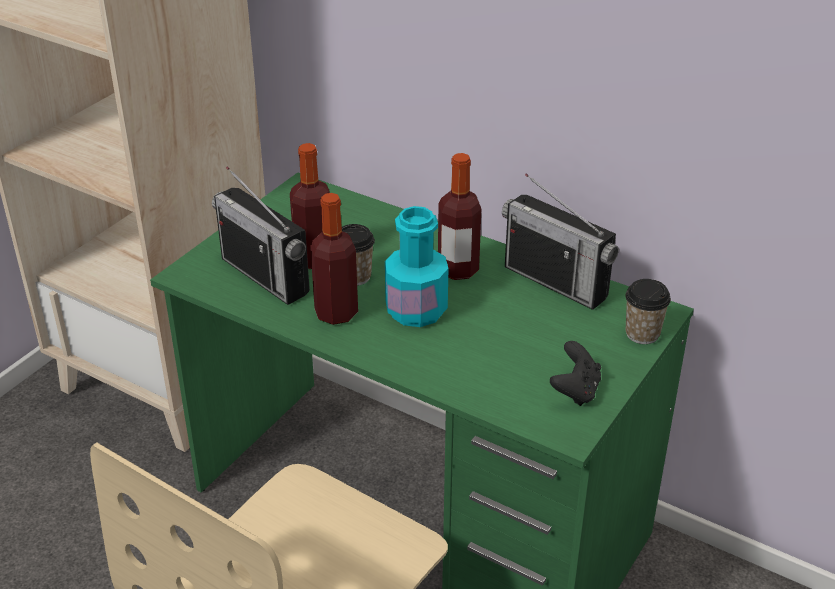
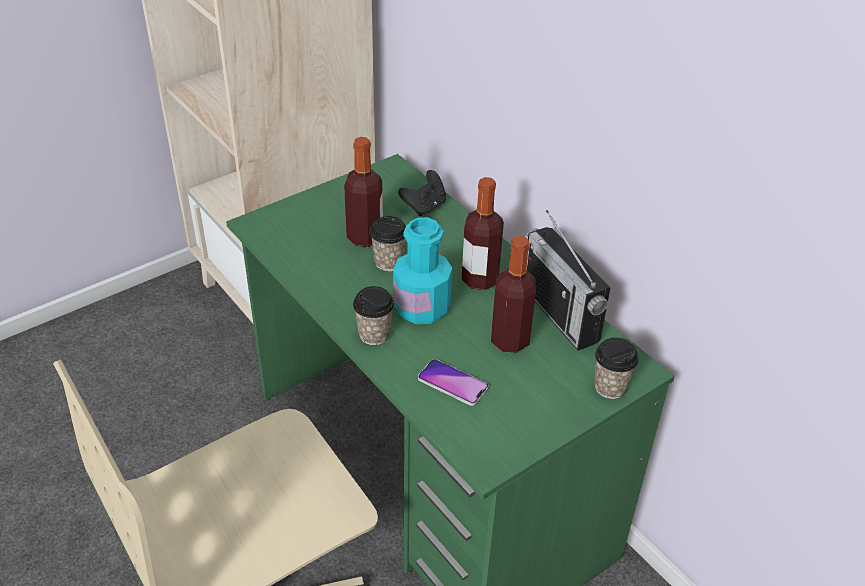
camera: 20 degrees right, 5 degrees up
radio [212,166,310,305] -> none
bottle [310,193,358,325] -> bottle moved to [491,236,536,353]
black game controller [550,341,601,406] -> black game controller moved to [398,170,446,216]
none -> cup [353,286,394,345]
none -> phone [418,359,489,406]

